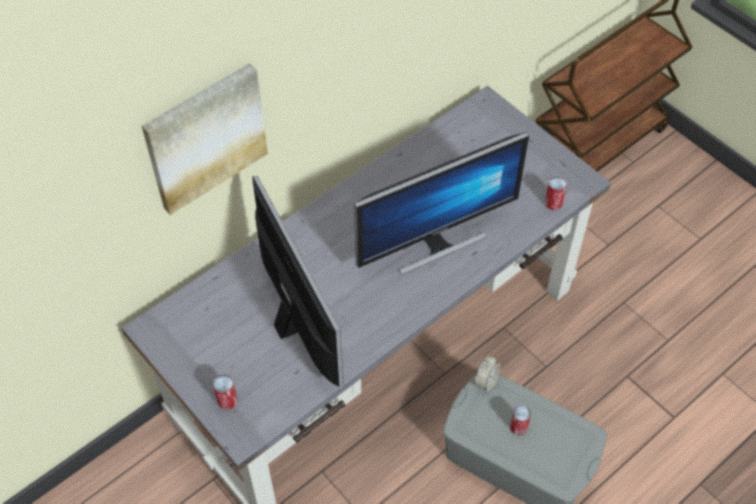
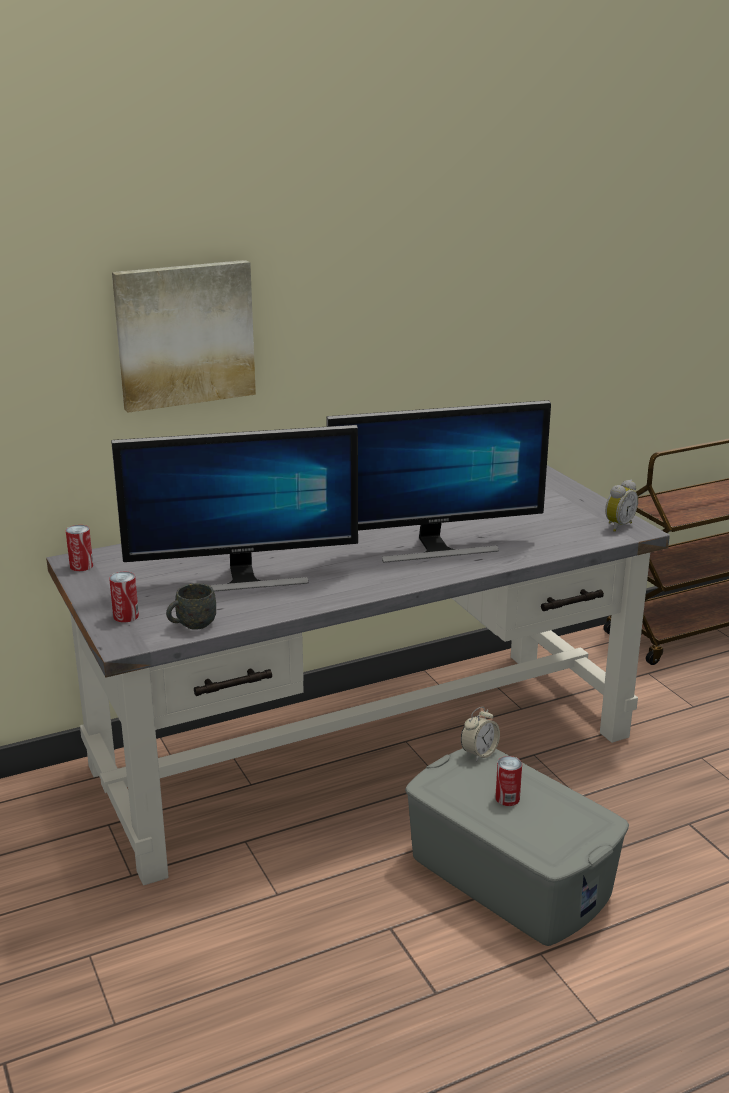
camera: 15 degrees right, 30 degrees down
monitor [252,176,344,387] -> monitor turned 90 degrees clockwise [111,425,358,591]
can [545,176,567,210] -> can moved to [66,525,93,571]
none -> grey mug [166,583,216,630]
none -> alarm clock [605,480,638,532]

